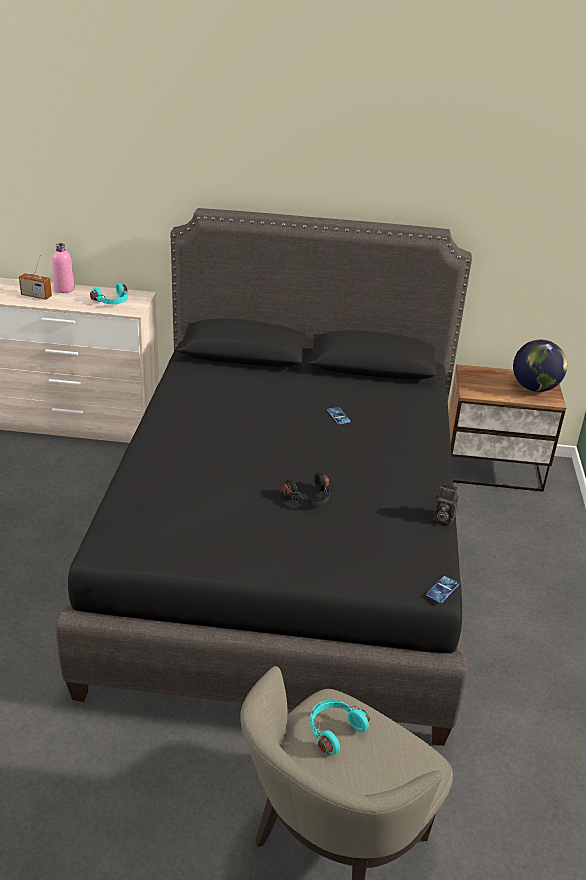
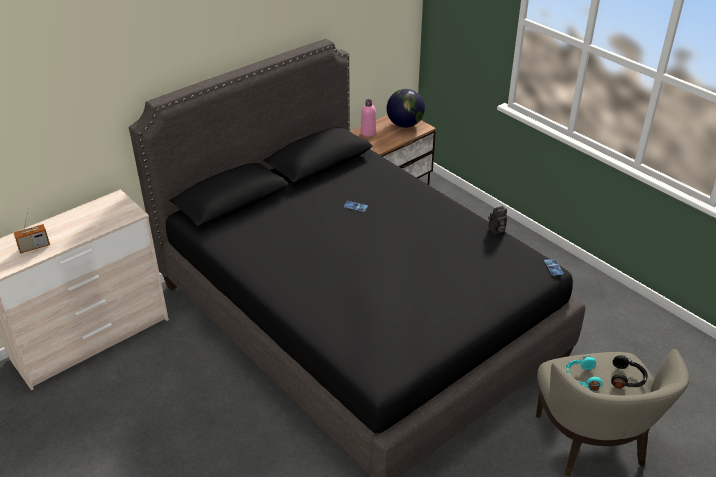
camera: 45 degrees left, 5 degrees up
pink bottle [52,243,75,293] -> pink bottle moved to [361,99,376,137]
turquoise headphones [90,282,129,304] -> none
black headphones [282,472,332,507] -> black headphones moved to [611,355,648,389]

